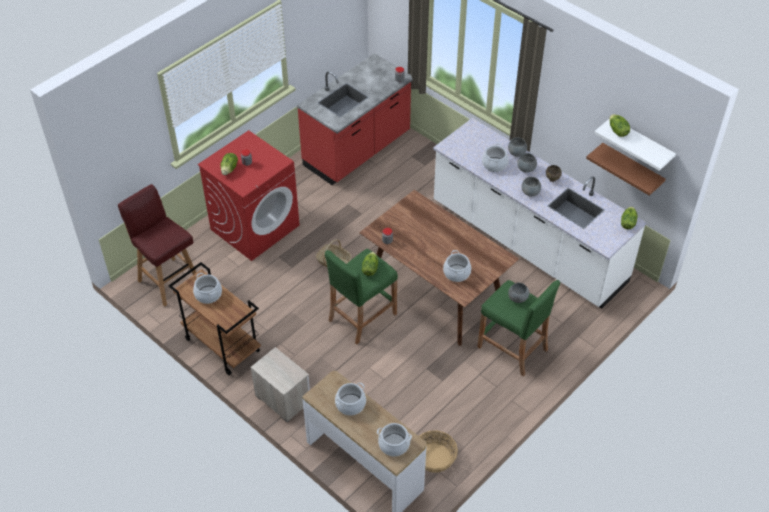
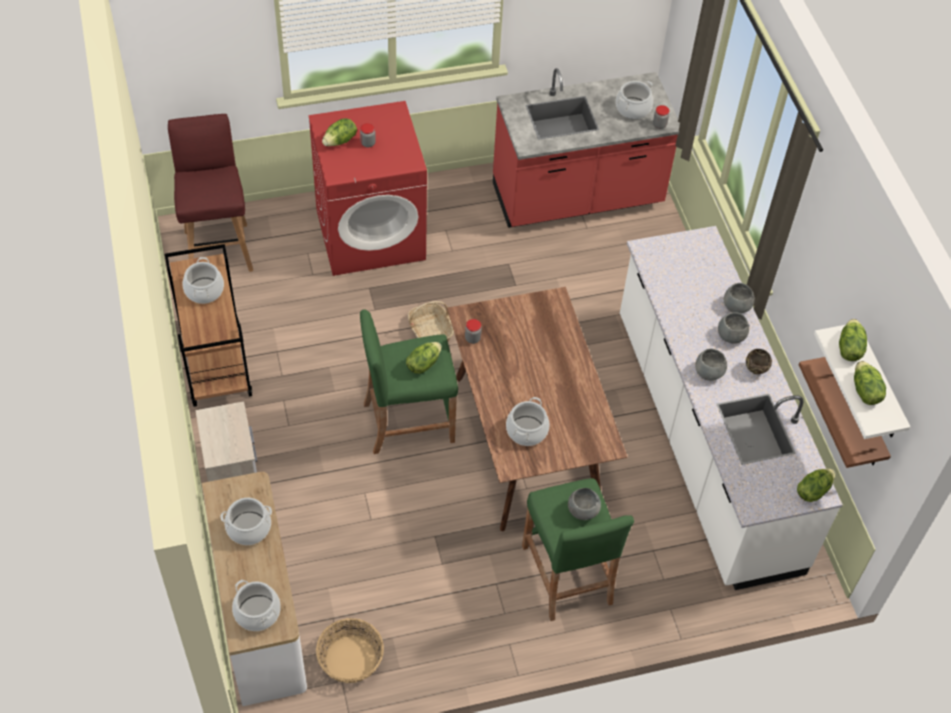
camera: 30 degrees right, 5 degrees up
cooking pot [482,143,509,172] -> cooking pot moved to [616,81,653,119]
none -> lettuce [854,361,886,405]

